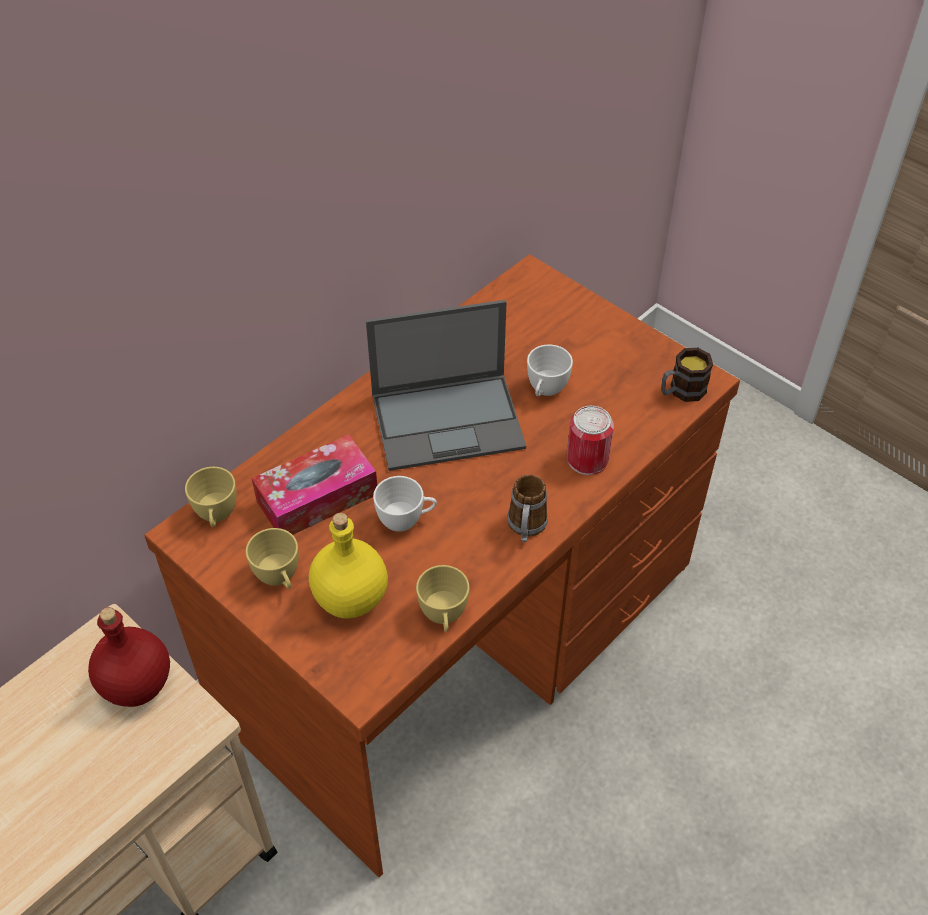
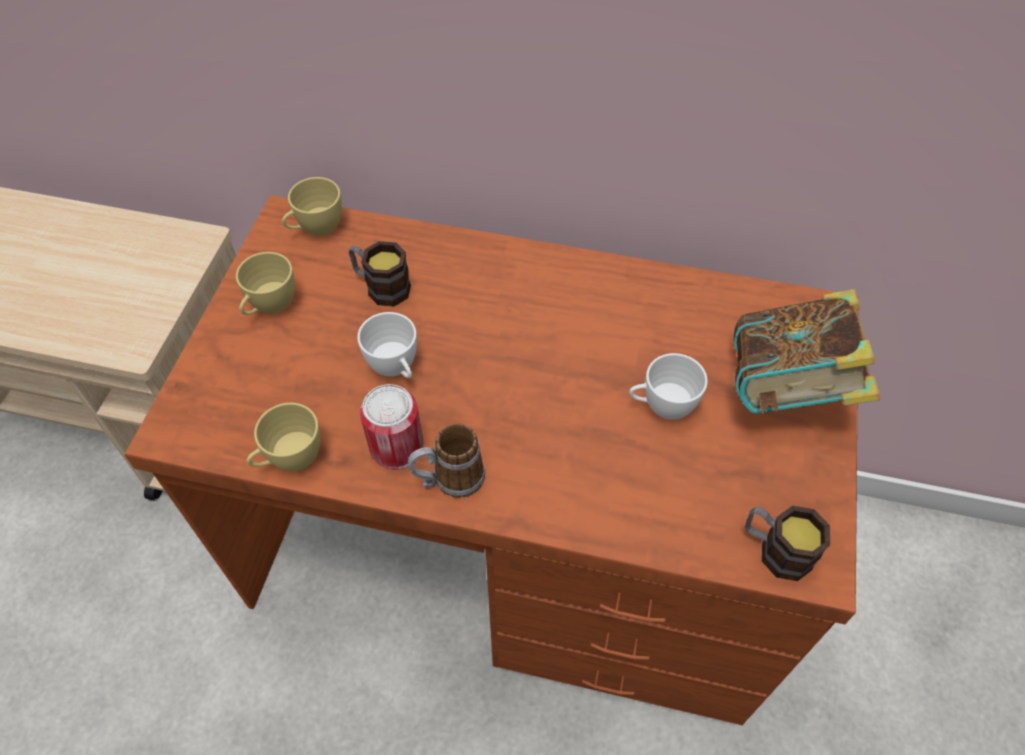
camera: 60 degrees right, 5 degrees up
red bottle [88,607,170,707] -> none
tissue box [252,434,377,535] -> mug [349,241,411,306]
yellow bottle [309,513,388,618] -> none
laptop [366,300,526,471] -> none
can [567,406,614,475] -> can moved to [360,384,423,469]
none -> book [734,289,880,415]

